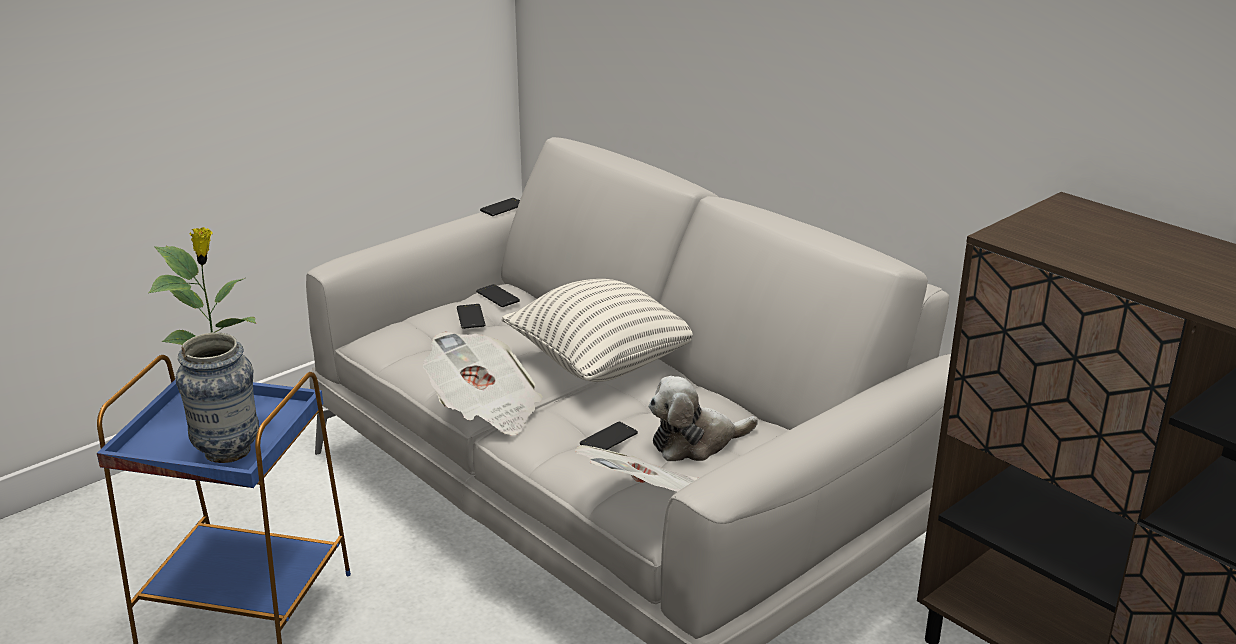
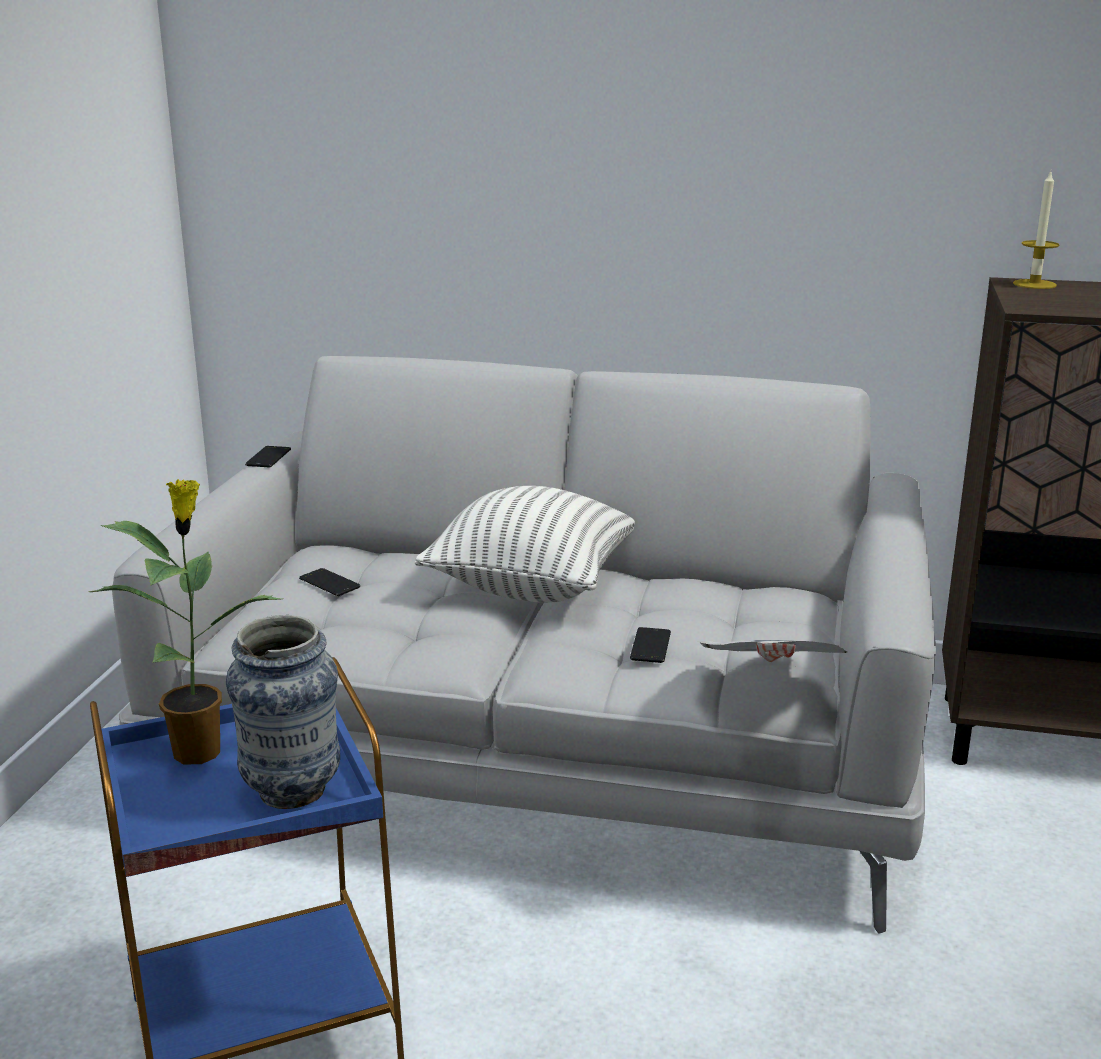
camera: 35 degrees left, 5 degrees down
newspaper [423,332,542,435] -> none
phone [476,284,520,307] -> none
plush toy [649,376,758,461] -> none
none -> candle [1013,171,1059,289]

